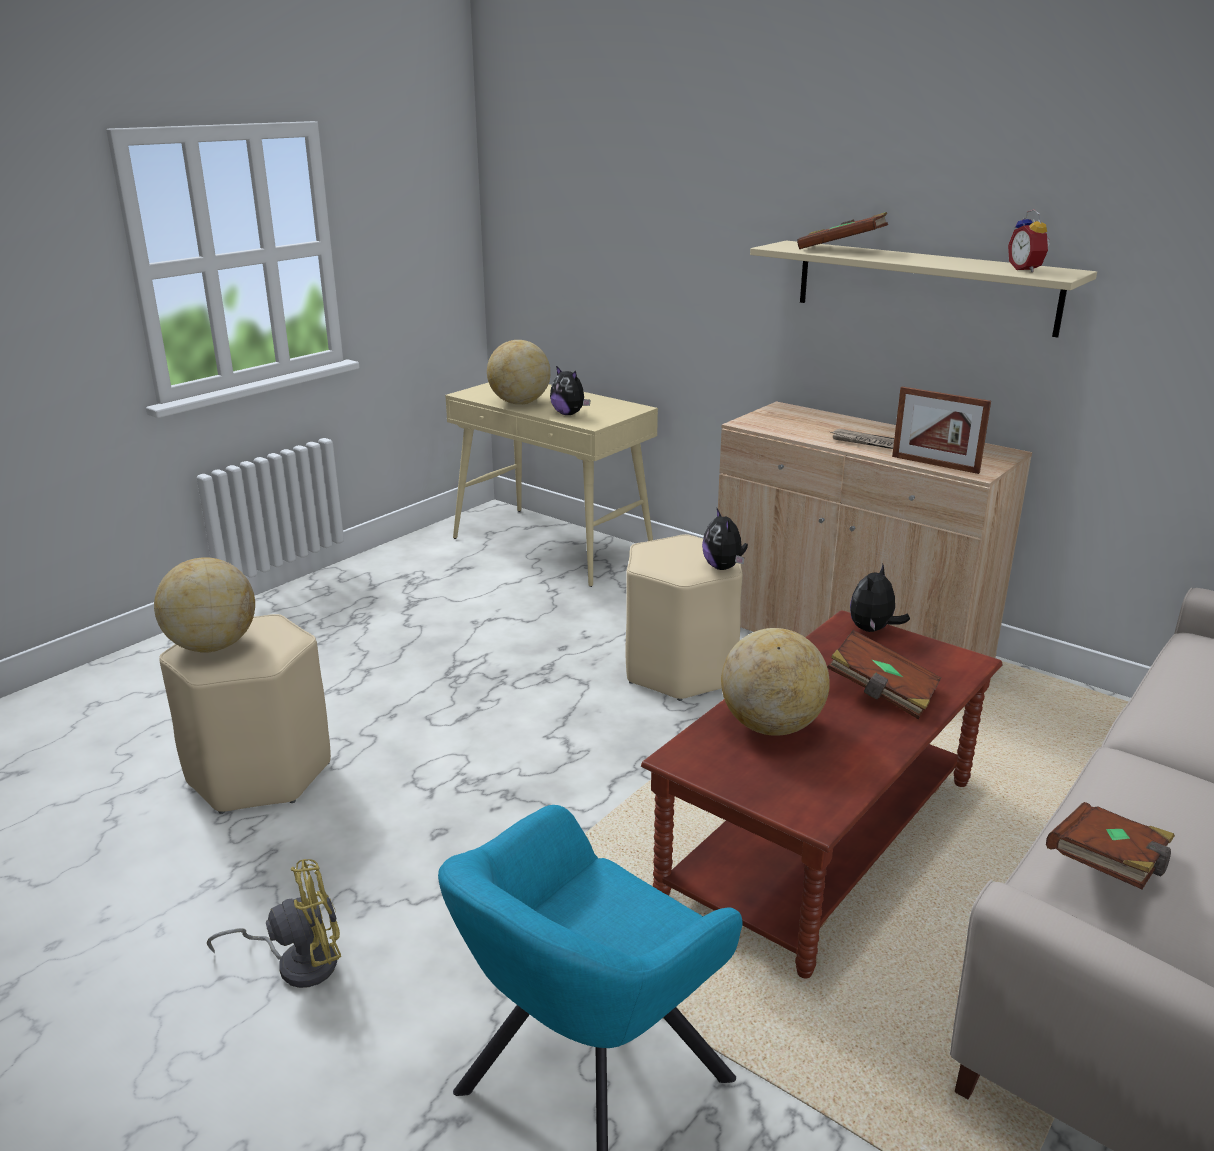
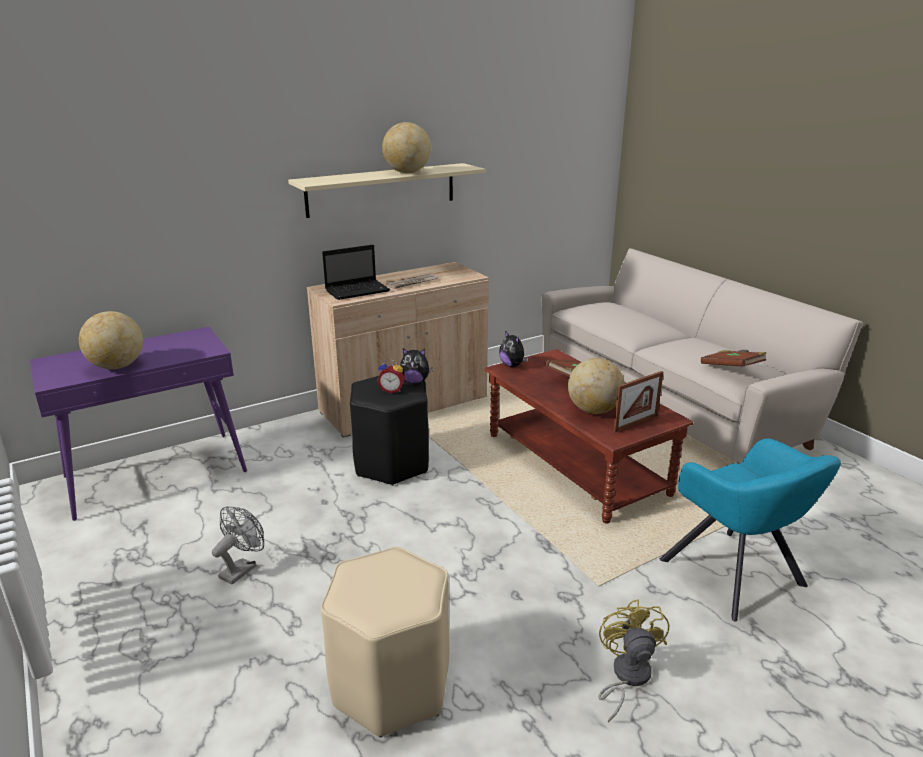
camera: 70 degrees left, 0 degrees up
globe [154,557,255,653] -> globe moved to [382,122,431,173]
beige console table [445,382,658,587] -> purple console table [30,327,247,521]
plush toy [550,366,590,415] -> none
beige stool [626,534,742,701] -> black stool [350,376,429,486]
brown book [797,212,888,249] -> none
picture frame [892,387,991,474] -> picture frame moved to [613,371,663,432]
alarm clock [1008,209,1050,272] -> alarm clock moved to [377,359,405,394]
none -> grey fan [212,507,264,585]
none -> laptop [322,245,390,300]

